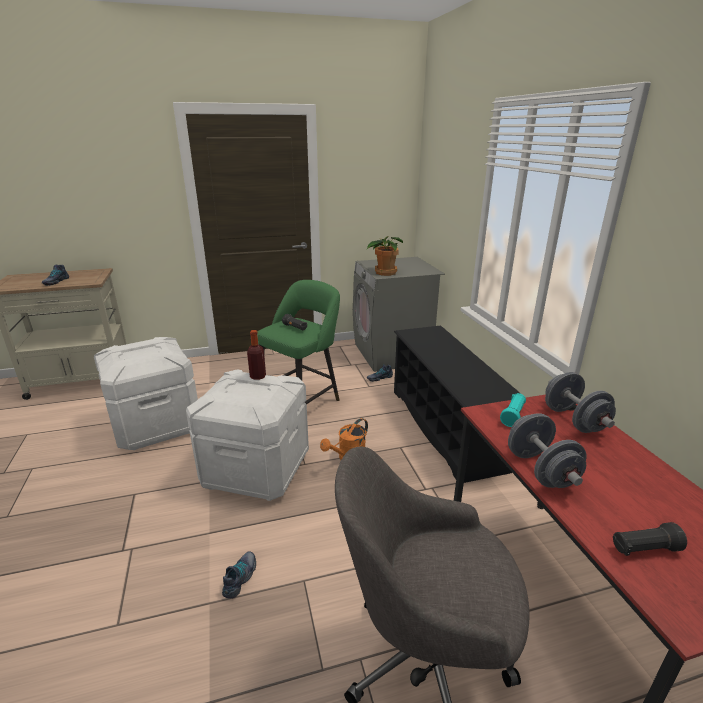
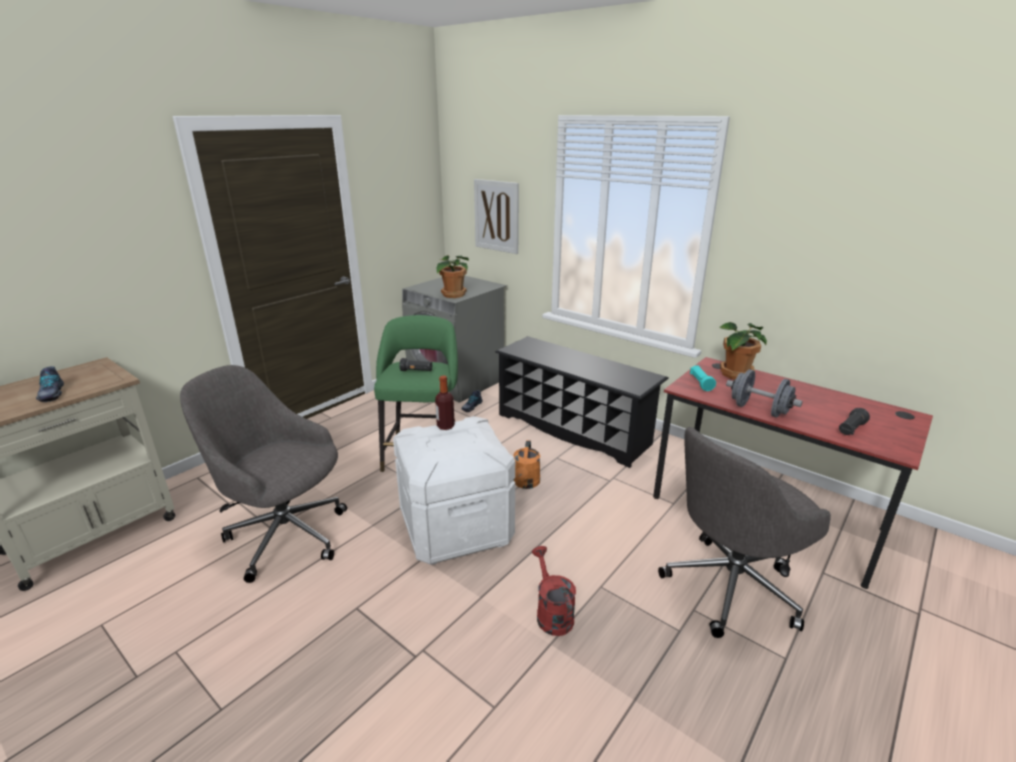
camera: 35 degrees left, 0 degrees up
white storage box [94,337,198,450] -> grey office chair [180,365,347,583]
shoe [222,551,256,598] -> red watering can [532,546,576,636]
grey dumbbell [545,372,616,433] -> potted plant [719,322,767,380]
none -> picture [474,179,519,254]

